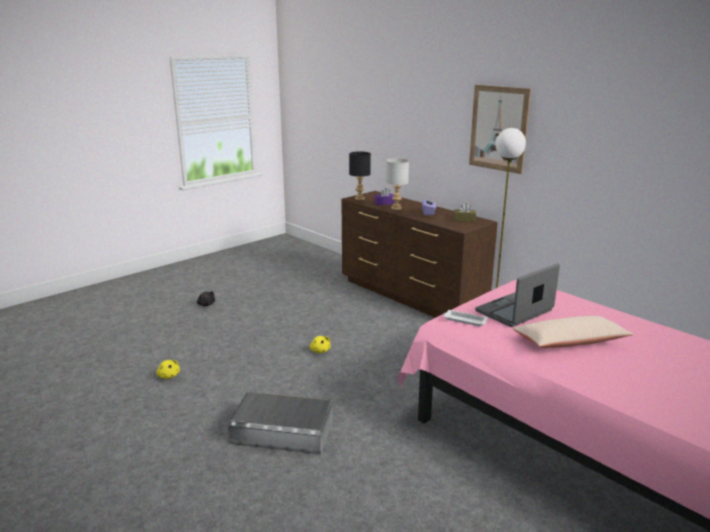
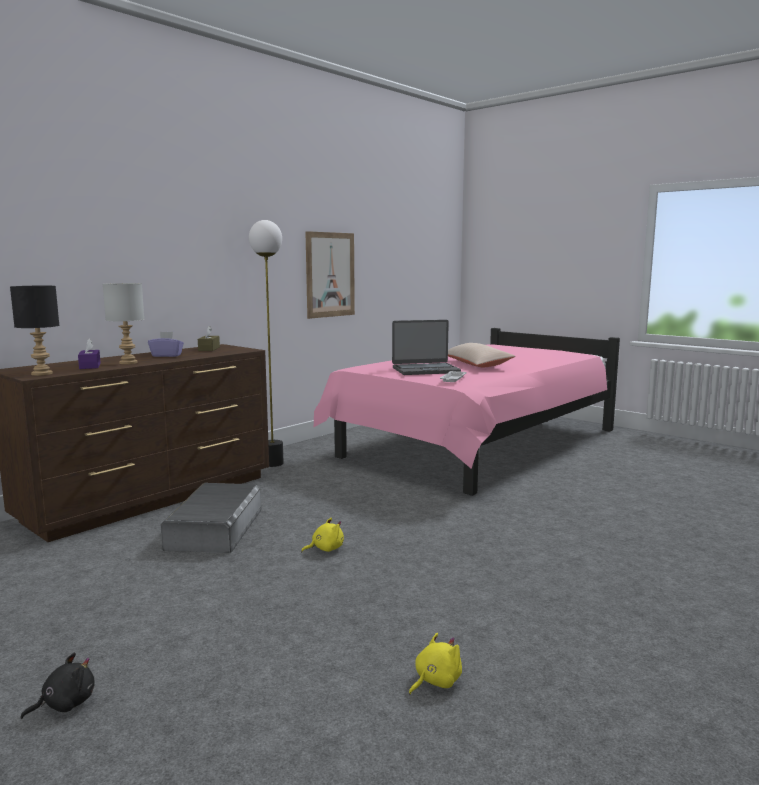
camera: 95 degrees left, 10 degrees down
grey storage box [228,392,333,454] -> grey storage box moved to [161,483,261,553]
picture [469,85,531,174] -> picture moved to [305,231,355,319]
laptop [475,263,560,327] -> laptop turned 60 degrees counterclockwise [392,320,461,375]

